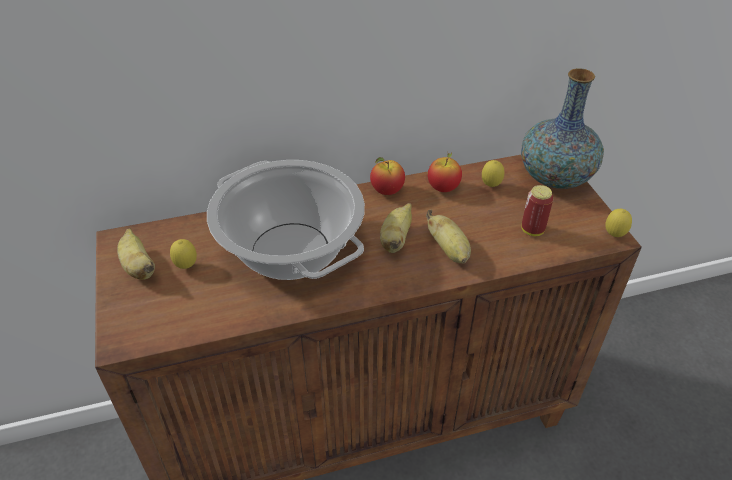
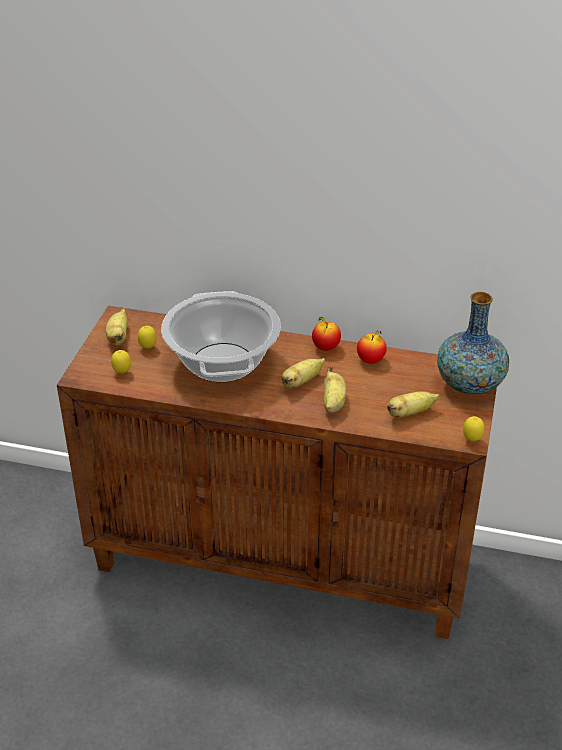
camera: 30 degrees right, 5 degrees down
lemon [482,160,504,187] -> lemon moved to [111,350,131,373]
can [521,185,553,236] -> banana [387,391,440,417]

